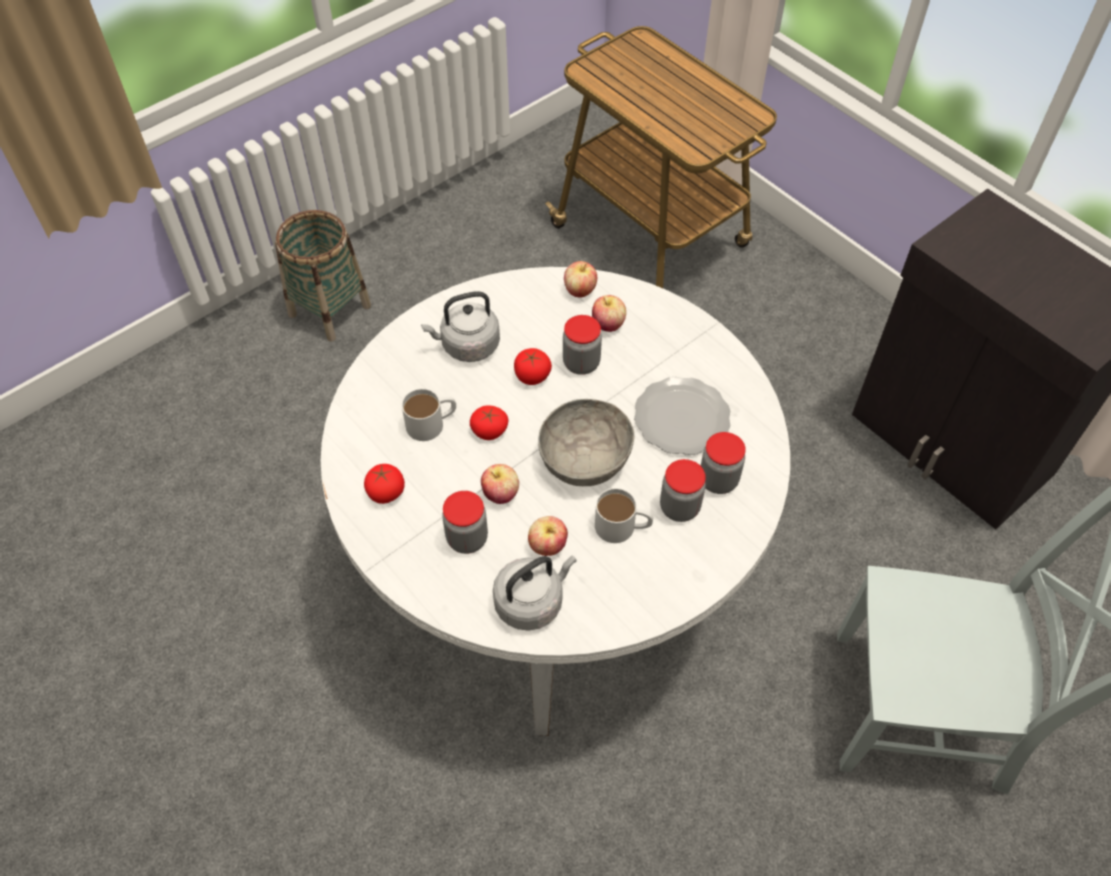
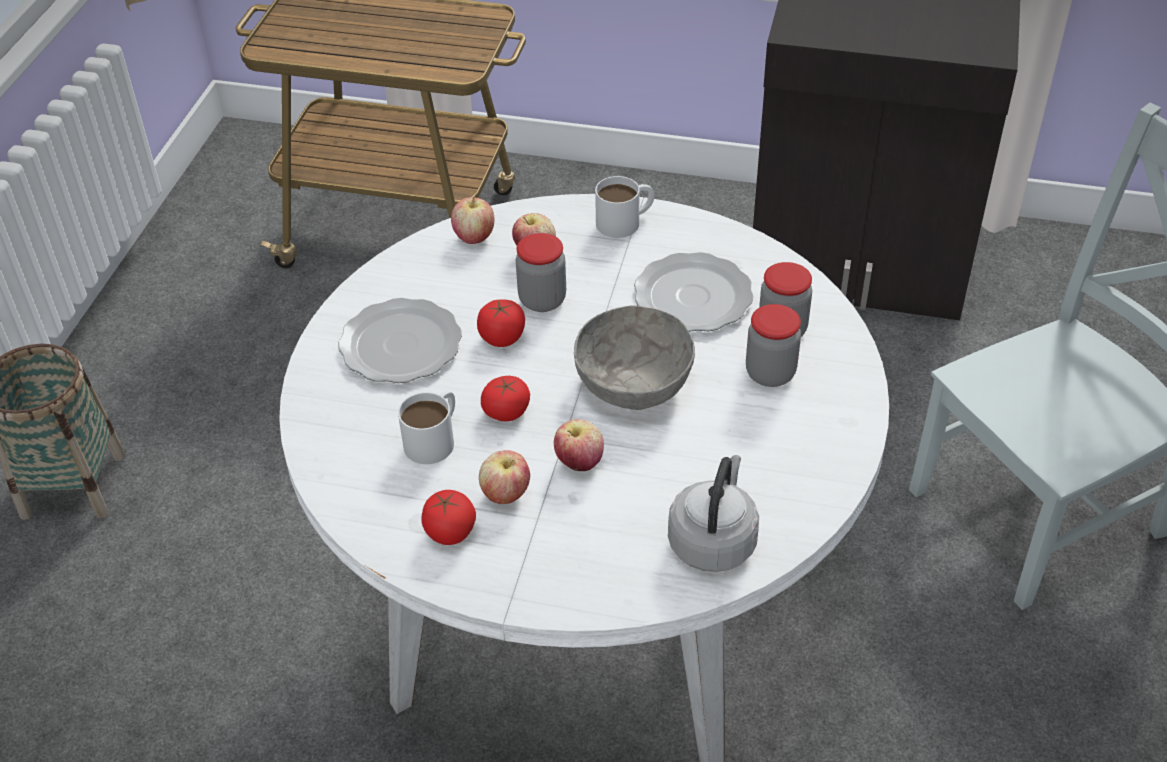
camera: 35 degrees left, 10 degrees down
grey kettle [421,291,500,362] -> plate [338,298,462,383]
jar [442,491,488,554] -> none
apple [528,516,568,556] -> apple moved to [479,450,530,504]
white mug [595,488,653,543] -> white mug moved to [595,176,654,238]

